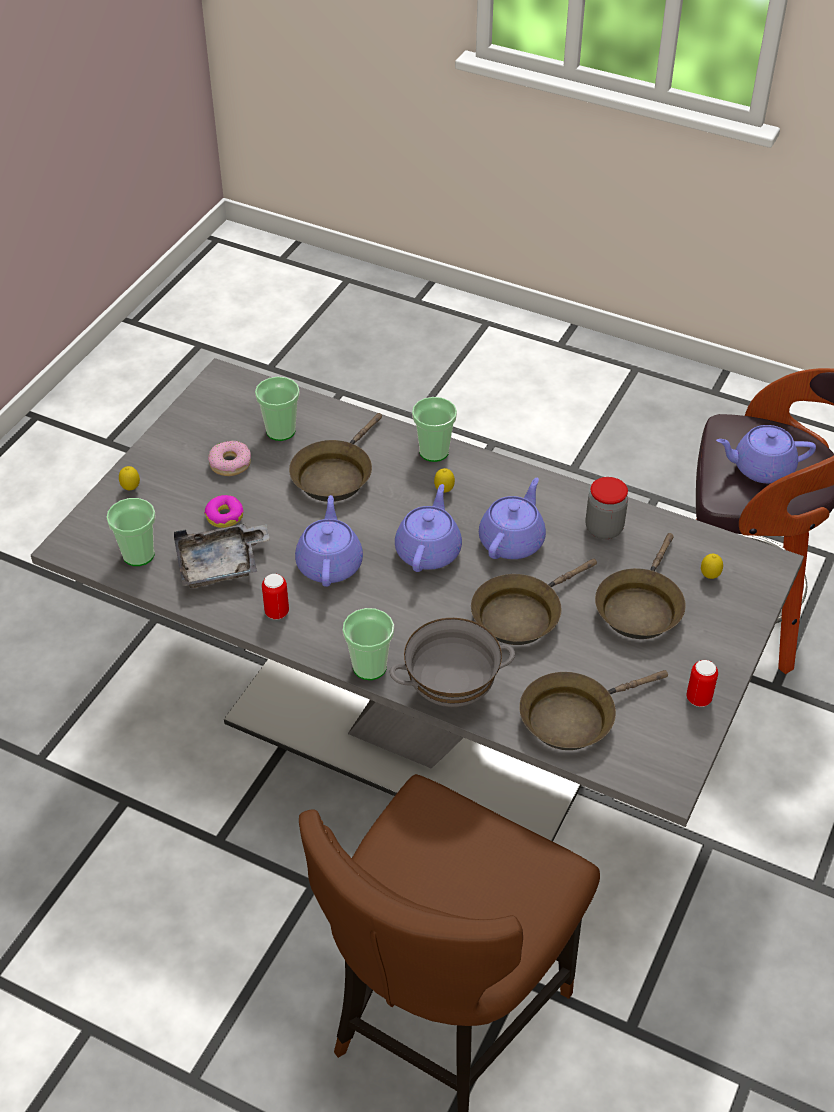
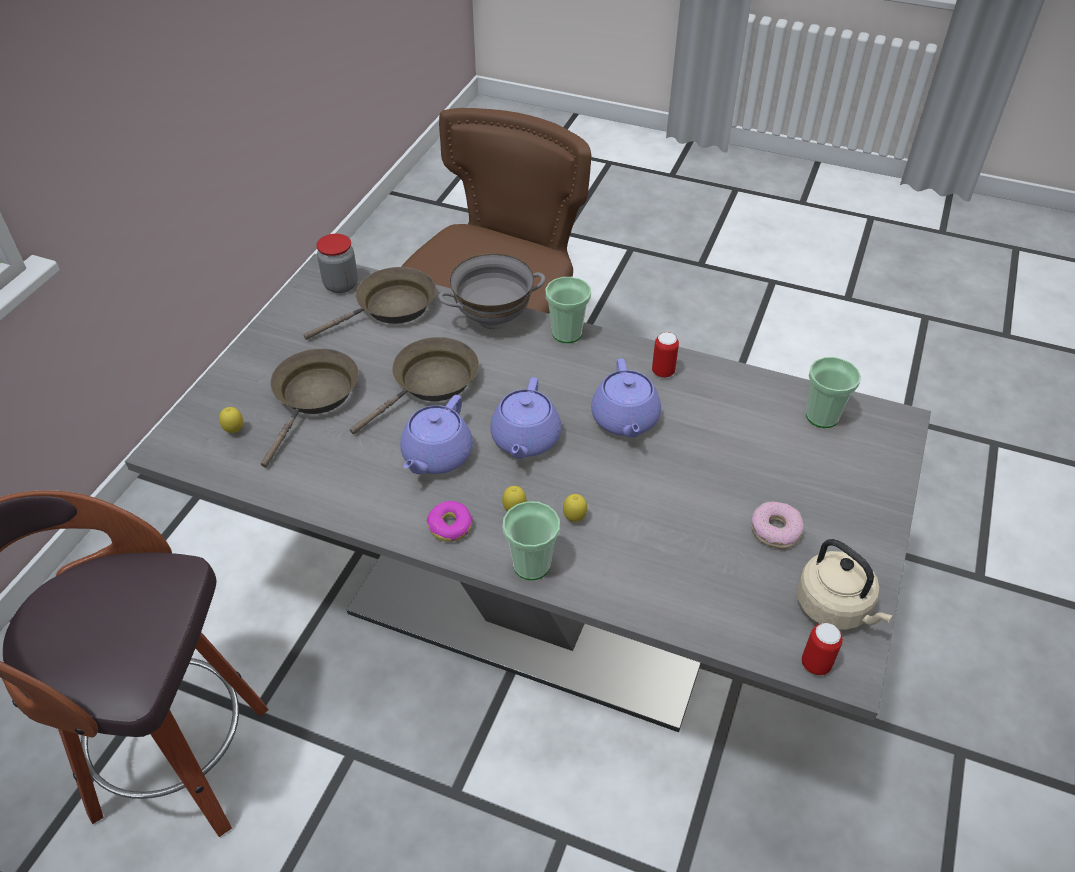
camera: 175 degrees right, 0 degrees up
lemon [119,466,140,490] -> lemon moved to [563,494,587,522]
grey tray [174,523,270,588] -> none
donut [205,495,244,528] -> donut moved to [427,501,473,542]
cup [255,377,300,441] -> none
brown frying pan [289,413,382,502] -> none
jar [585,477,628,539] -> jar moved to [316,234,358,293]
can [687,660,718,707] -> can moved to [802,623,843,675]
purple teapot [716,425,816,483] -> none
none -> beige kettle [797,539,893,630]

